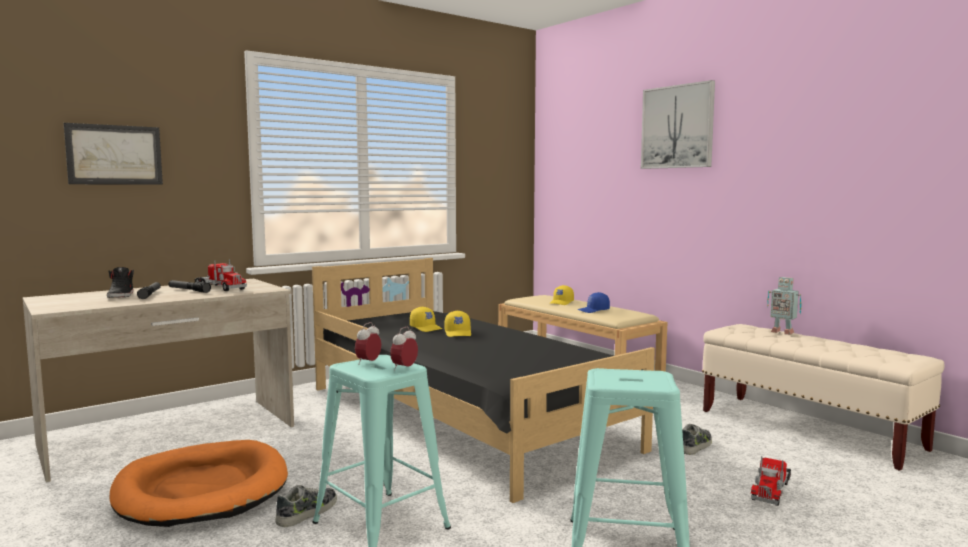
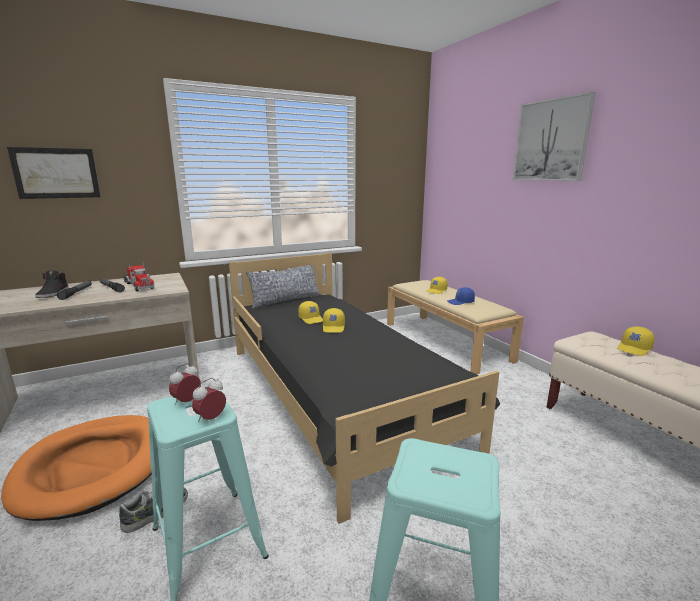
camera: 10 degrees right, 10 degrees up
shoe [682,424,712,455] -> none
toy truck [751,456,791,506] -> none
toy robot [767,277,802,335] -> yellow cap [617,326,654,356]
none -> pillow [246,265,321,309]

